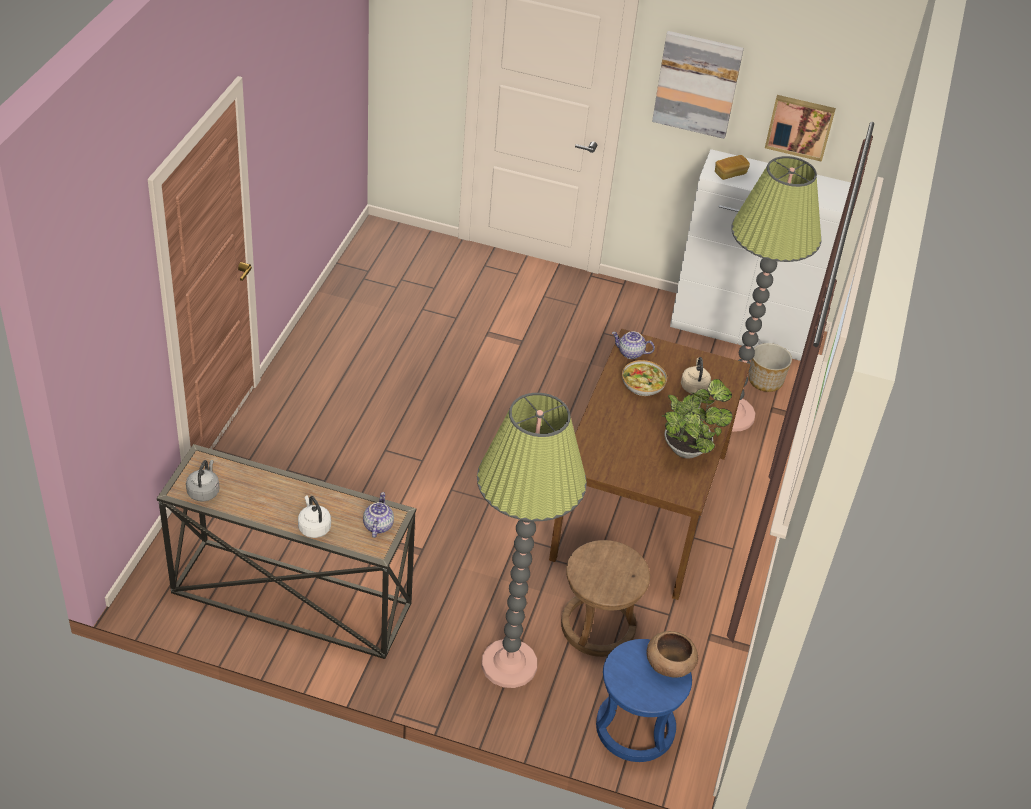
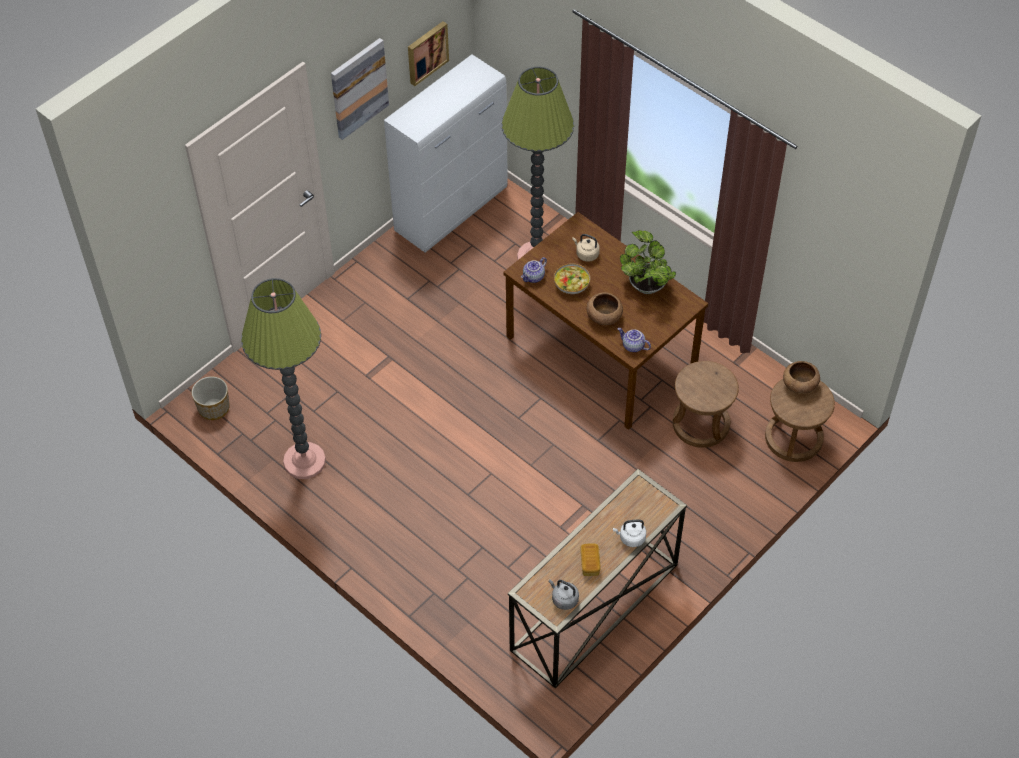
camera: 60 degrees left, 10 degrees up
teapot [363,492,394,538] -> teapot moved to [618,328,651,352]
floor lamp [477,393,587,688] -> floor lamp moved to [241,278,326,479]
blue stool [596,639,692,762] -> brown stool [765,379,835,462]
bread [715,155,750,180] -> bread moved to [581,543,601,576]
planter [749,343,792,392] -> planter moved to [192,376,230,420]
none -> brown bowl [587,292,623,325]

